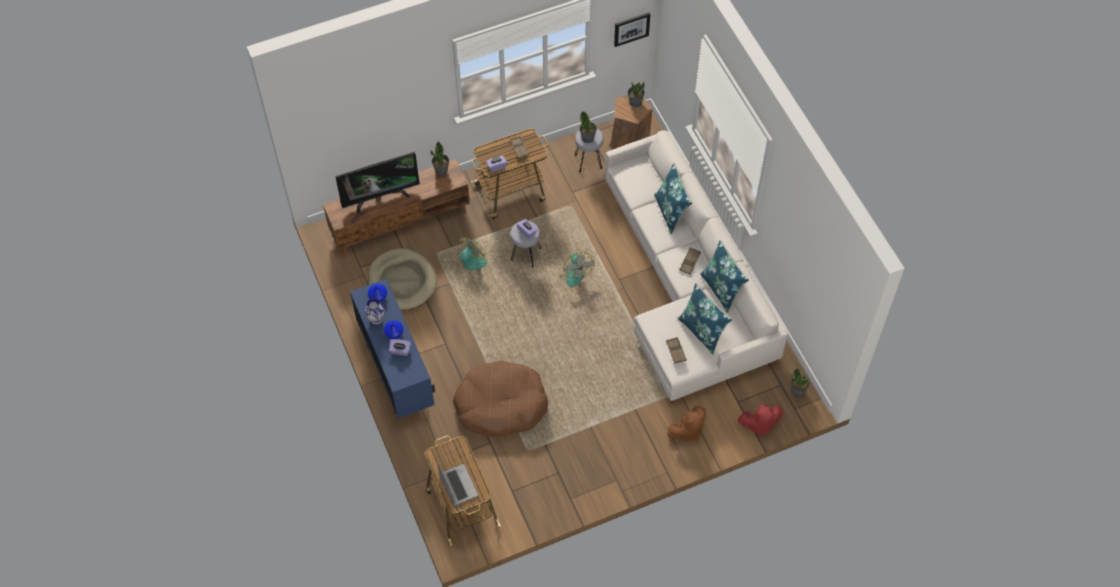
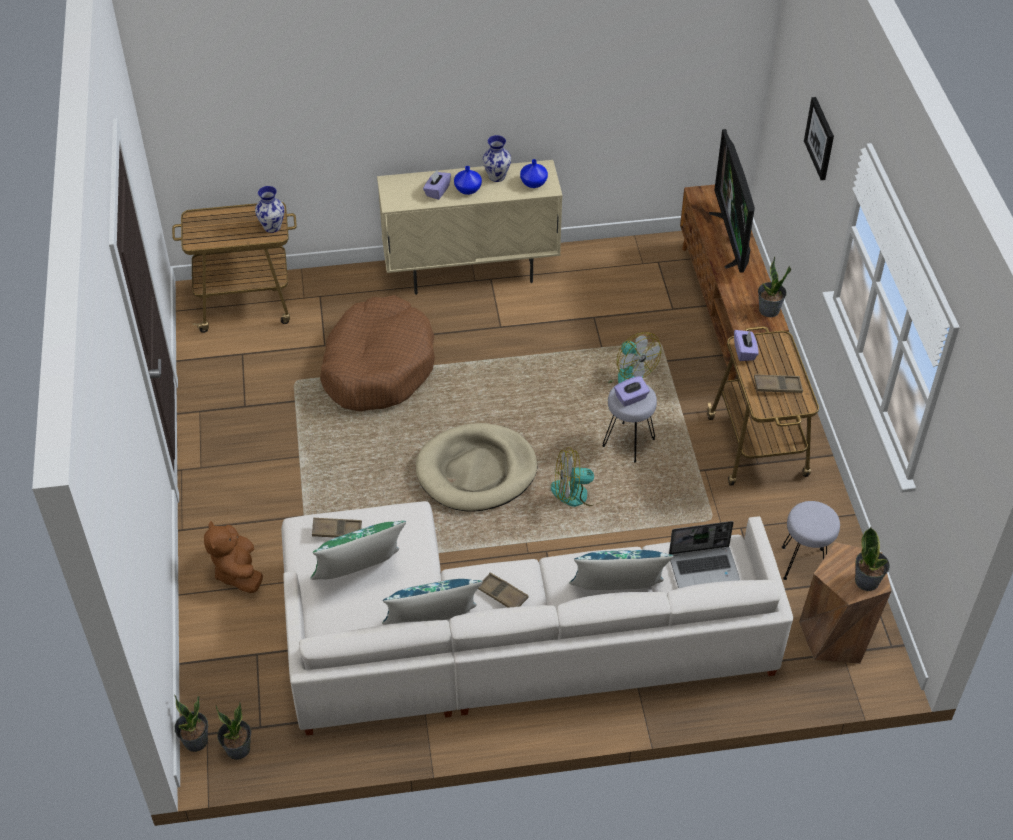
camera: 105 degrees right, 10 degrees down
blue cabinet [350,278,435,419] -> beige cabinet [377,160,563,295]
beige dog bed [368,249,437,310] -> beige dog bed moved to [416,423,538,512]
laptop [437,463,478,506] -> laptop moved to [669,521,740,588]
potted plant [580,111,597,143] -> potted plant moved to [174,695,208,752]
picture [614,13,650,47] -> picture moved to [804,97,834,180]
blue pillow [678,283,732,354] -> green pillow [310,521,406,580]
red plush toy [737,404,784,437] -> none
none -> vase [255,186,285,233]

